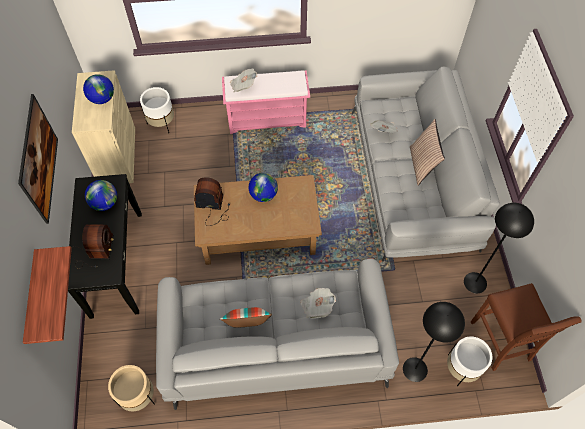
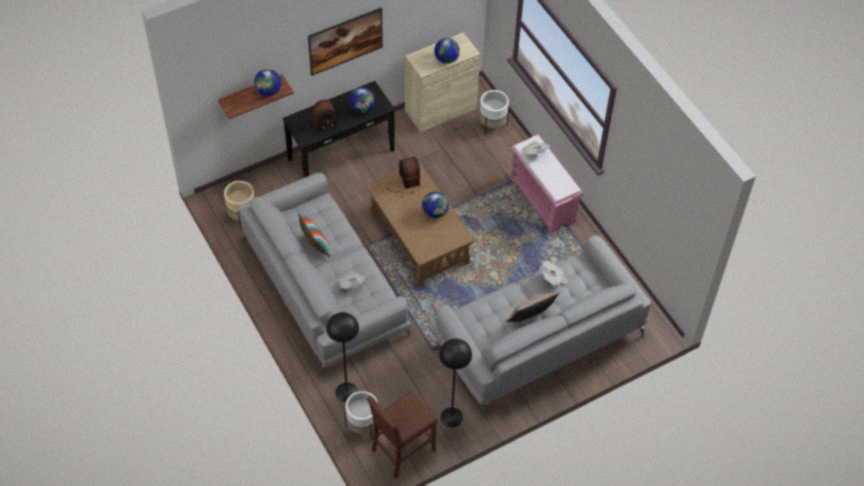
camera: 65 degrees right, 5 degrees down
none -> globe [254,69,281,96]

